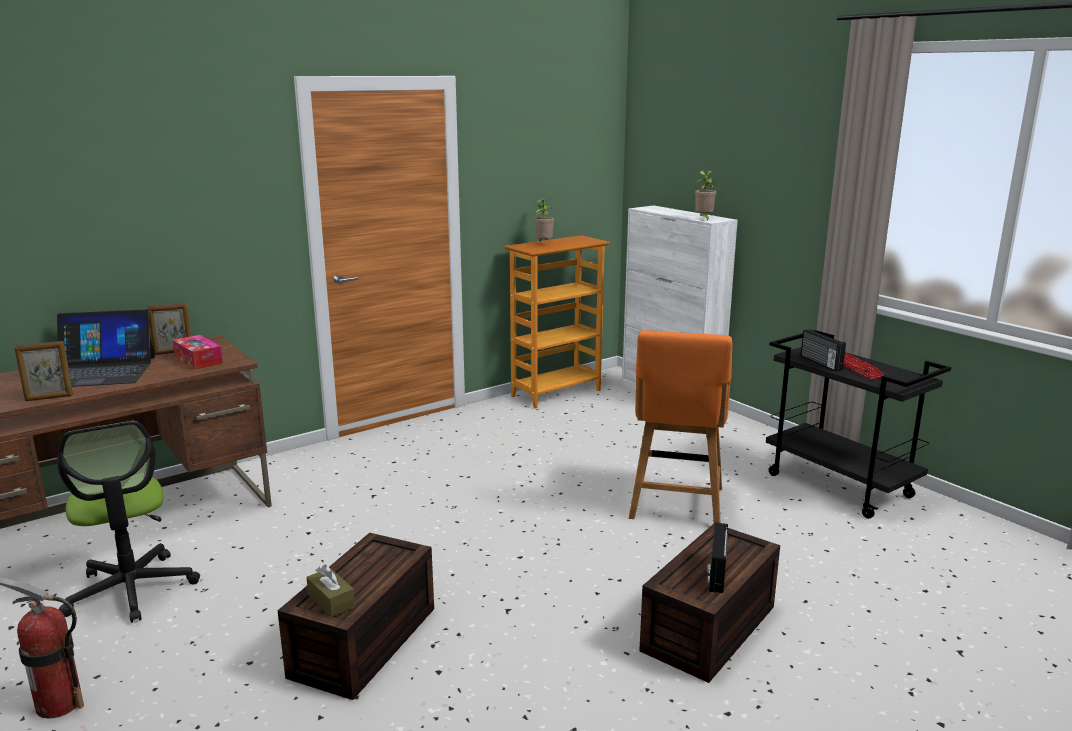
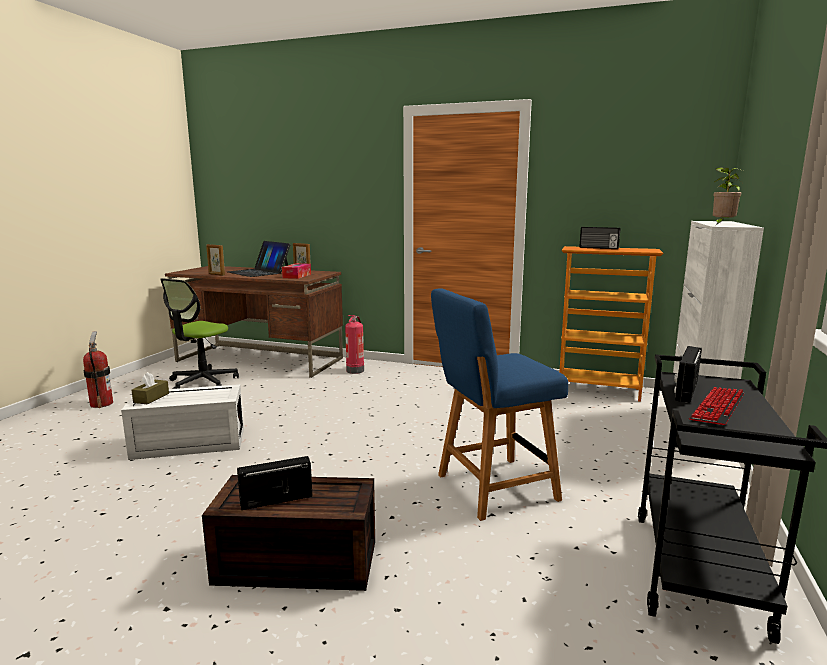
camera: 55 degrees right, 5 degrees down
brown storage box [278,533,434,700] -> white storage box [121,384,244,460]
potted plant [534,198,554,242] -> radio [579,227,620,249]
orange chair [629,330,733,523] -> blue chair [431,288,568,521]
none -> fire extinguisher [345,315,364,374]

